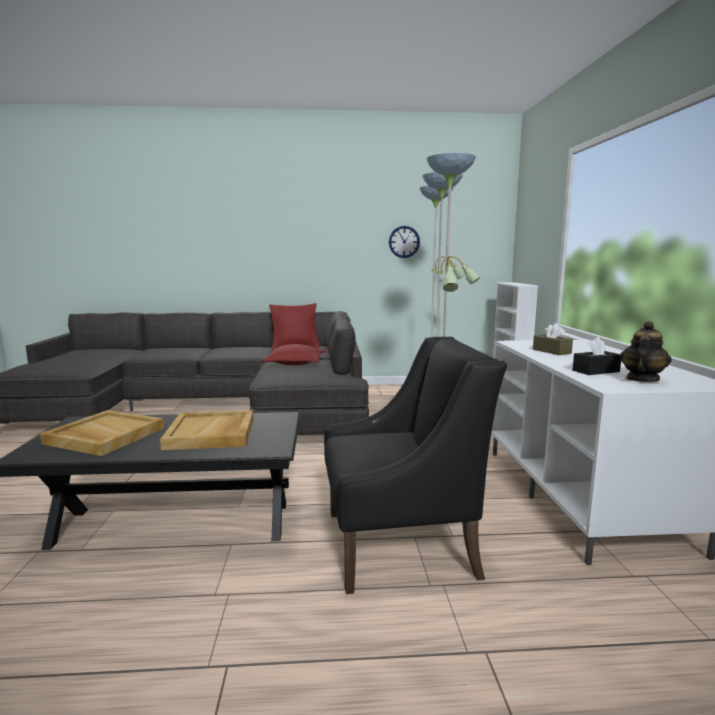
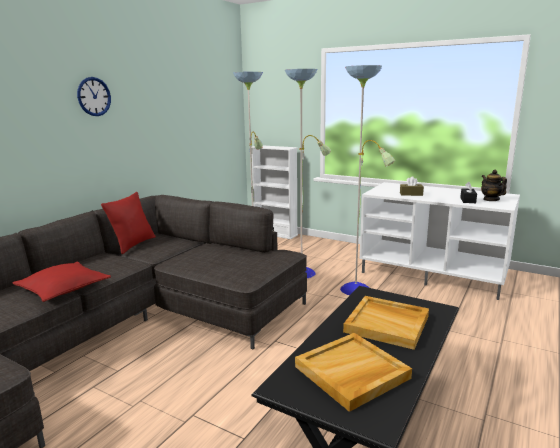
camera: 55 degrees left, 5 degrees up
red pillow [261,344,326,365] -> red pillow moved to [12,262,111,302]
black armchair [324,337,507,594] -> none
wall clock [389,226,420,258] -> wall clock moved to [77,77,111,116]

